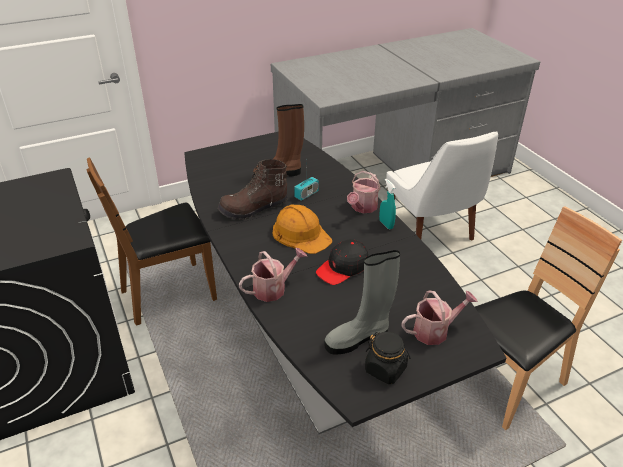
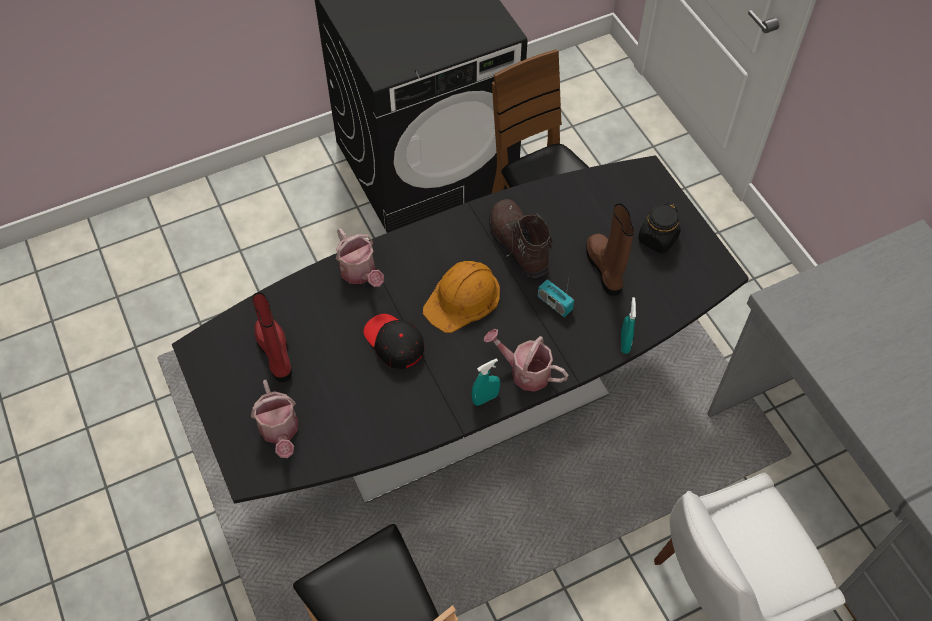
camera: 90 degrees right, 20 degrees up
grey boot [324,250,400,355] -> red boot [252,292,292,382]
black jar [365,332,410,384] -> black jar moved to [638,203,681,253]
none -> turquoise spray bottle [621,297,636,354]

